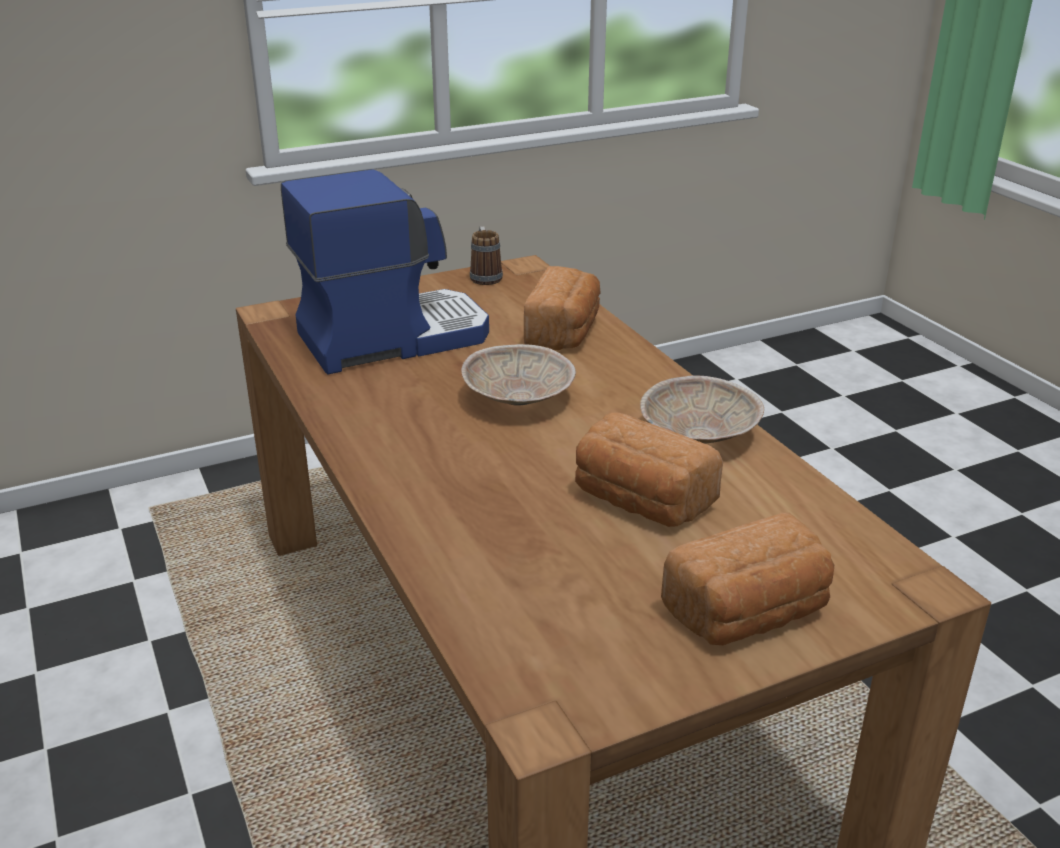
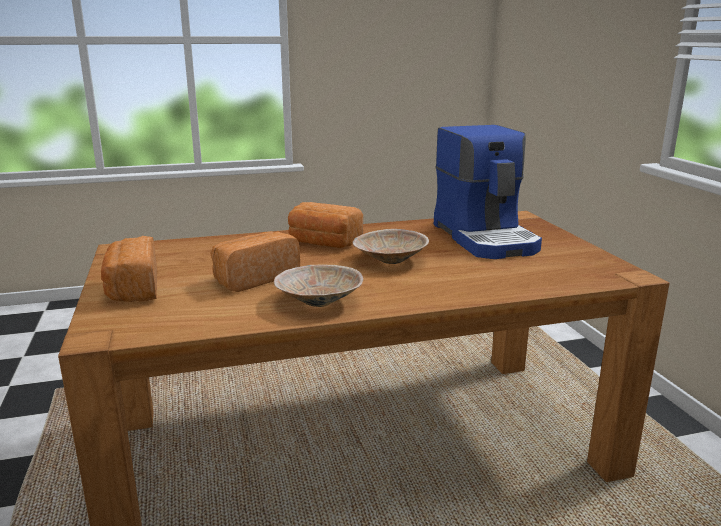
camera: 100 degrees right, 10 degrees down
mug [470,226,503,285] -> none
bread [524,266,600,350] -> bread moved to [288,202,363,248]

